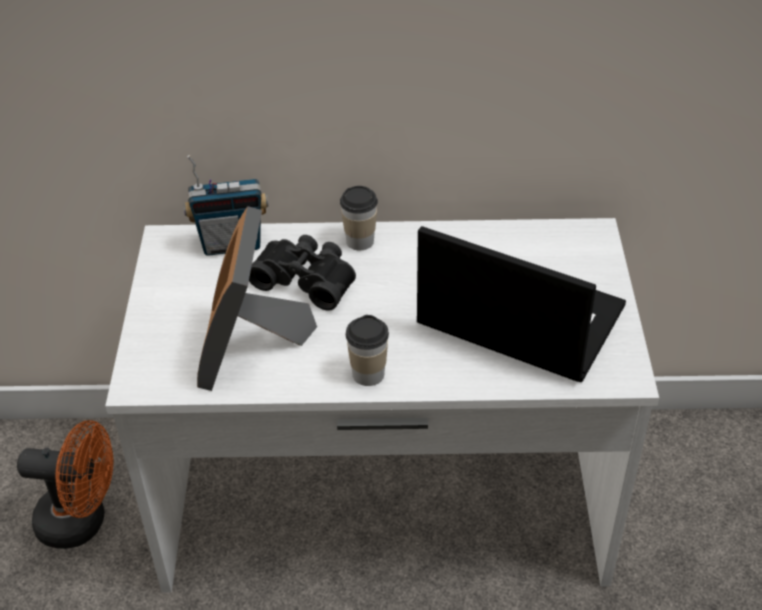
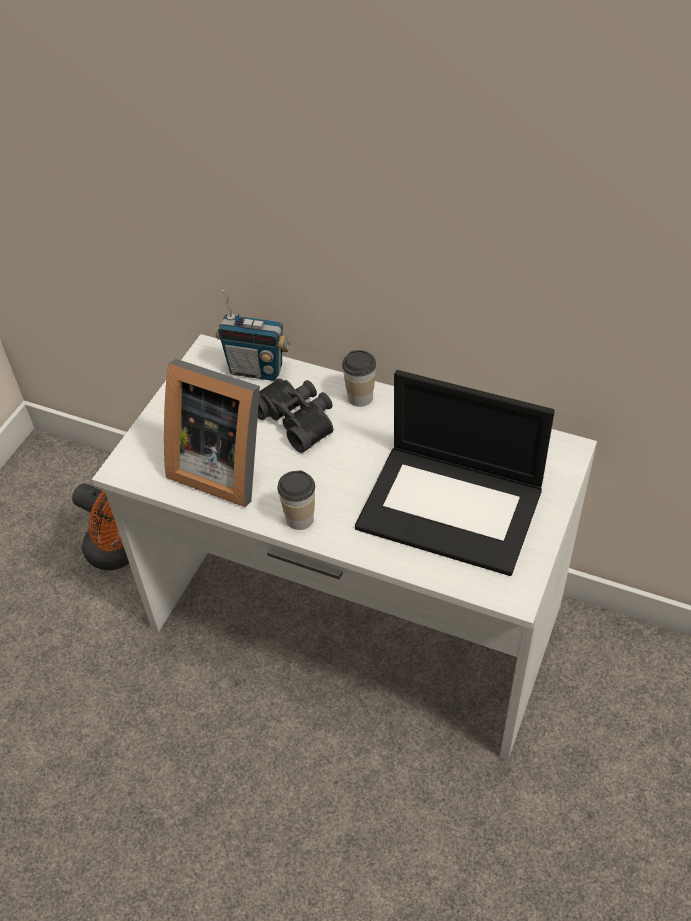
camera: 25 degrees right, 5 degrees up
picture frame [197,206,317,391] -> picture frame turned 90 degrees counterclockwise [164,359,260,507]
laptop [417,226,626,382] -> laptop turned 150 degrees clockwise [355,370,555,576]

